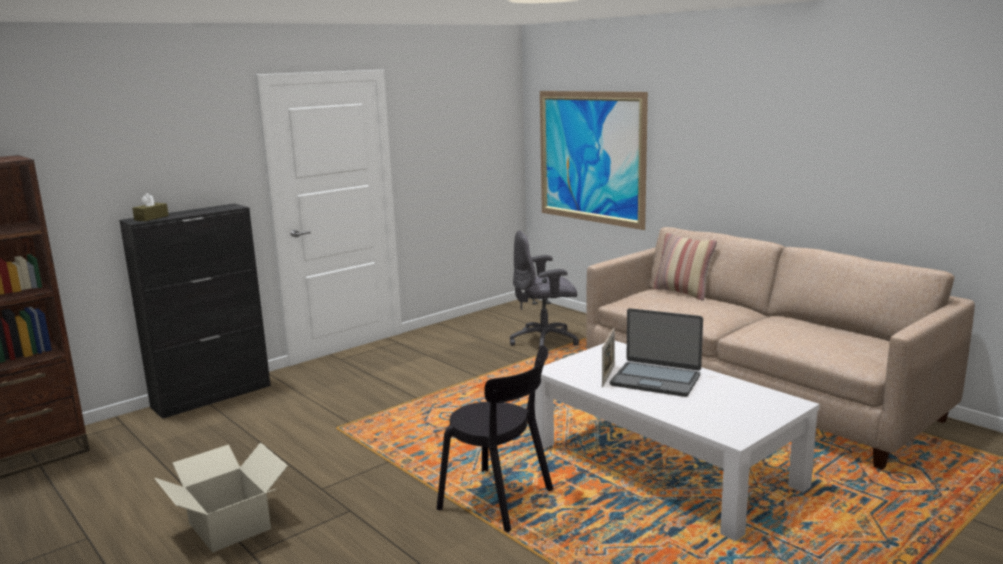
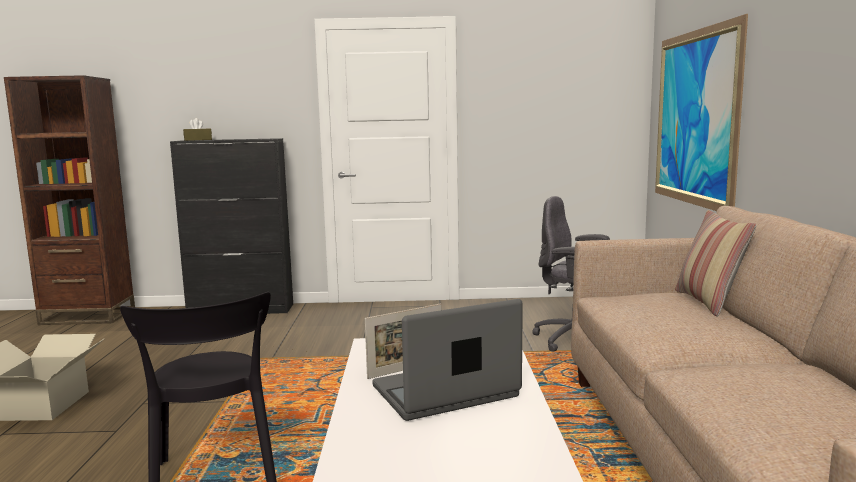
camera: 40 degrees right, 5 degrees down
laptop [610,308,703,397] -> laptop turned 90 degrees clockwise [372,299,523,421]

